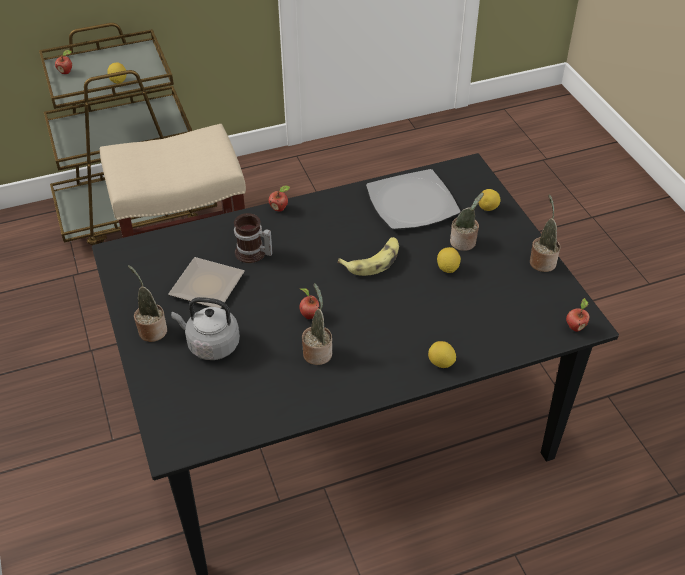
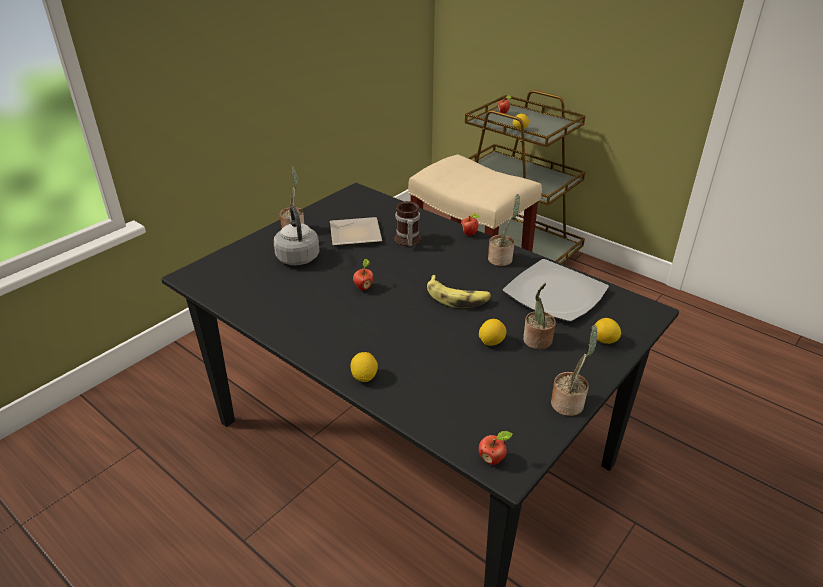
camera: 60 degrees right, 10 degrees down
potted plant [302,283,332,365] -> potted plant moved to [488,194,520,266]

